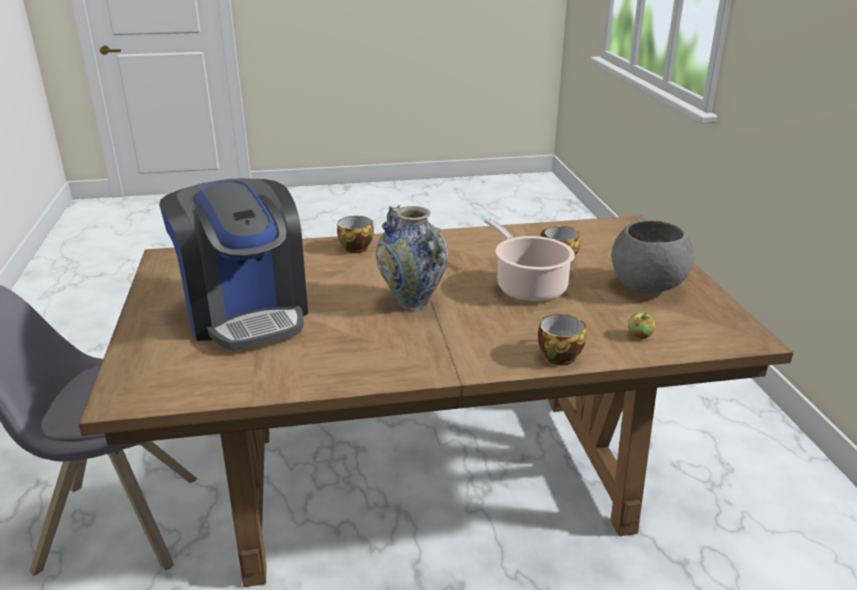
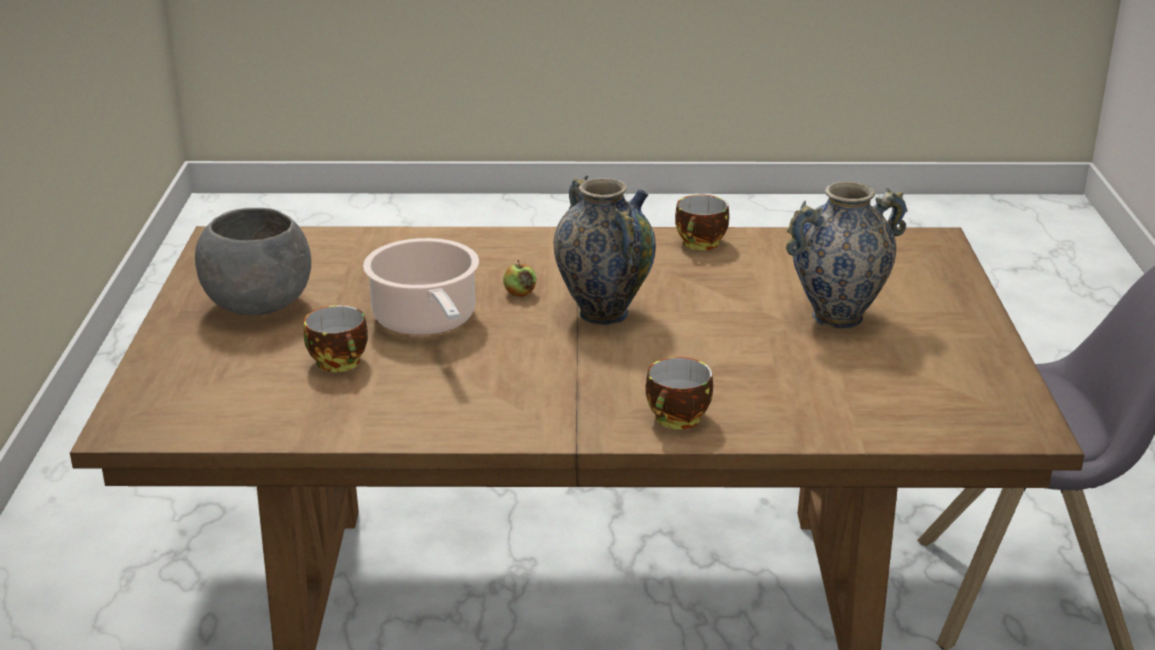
camera: 170 degrees left, 0 degrees up
coffee machine [159,178,308,351] -> vase [786,182,908,329]
cup [538,314,586,365] -> cup moved to [675,195,729,250]
apple [628,313,655,339] -> apple moved to [503,260,536,297]

